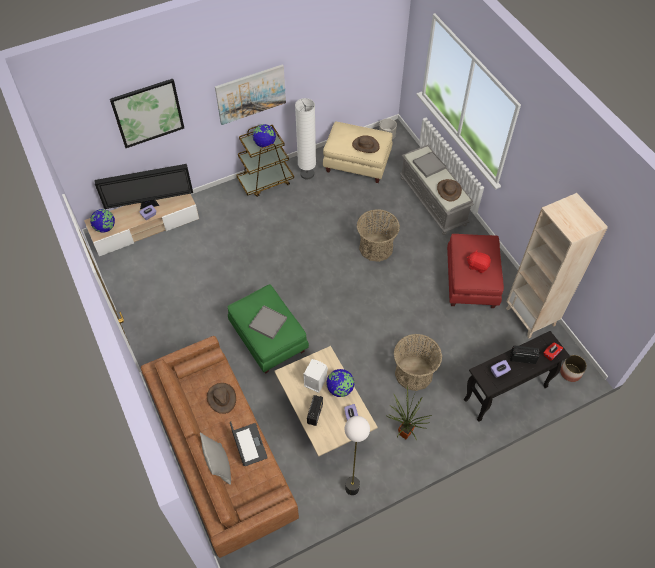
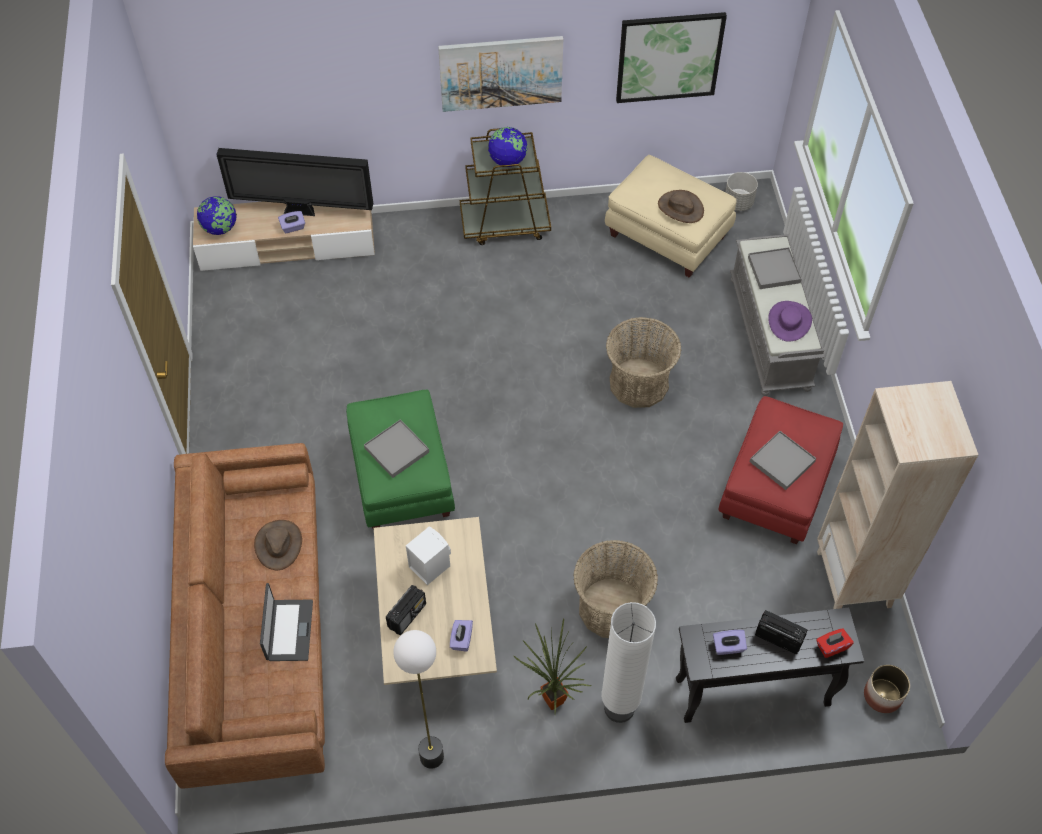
camera: 20 degrees right, 0 degrees up
picture [110,79,184,148] -> picture moved to [616,12,727,103]
grey pillow [200,432,231,485] -> none
white floor lamp [295,98,316,179] -> white floor lamp moved to [601,602,656,723]
globe [326,369,354,397] -> none
brown hat [437,179,462,202] -> purple hat [768,301,812,342]
red plush toy [467,250,491,273] -> grey tray [750,431,816,490]

